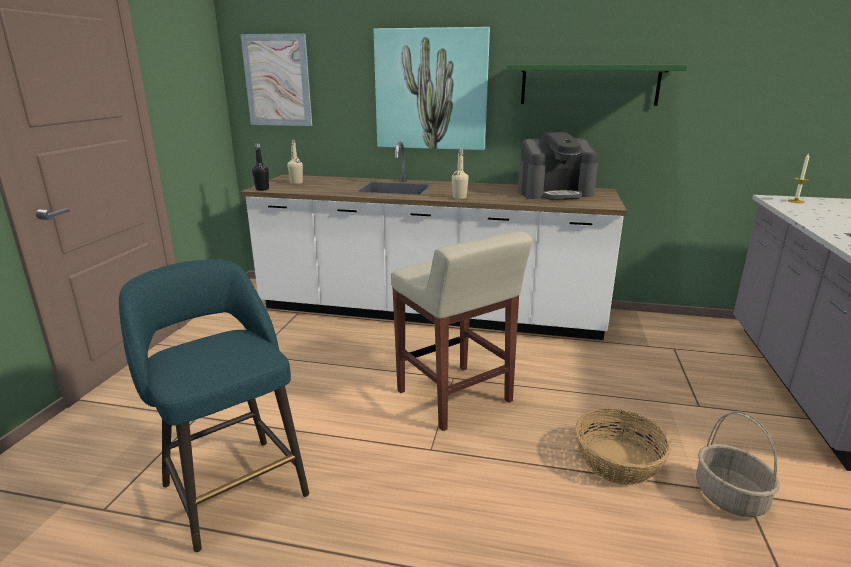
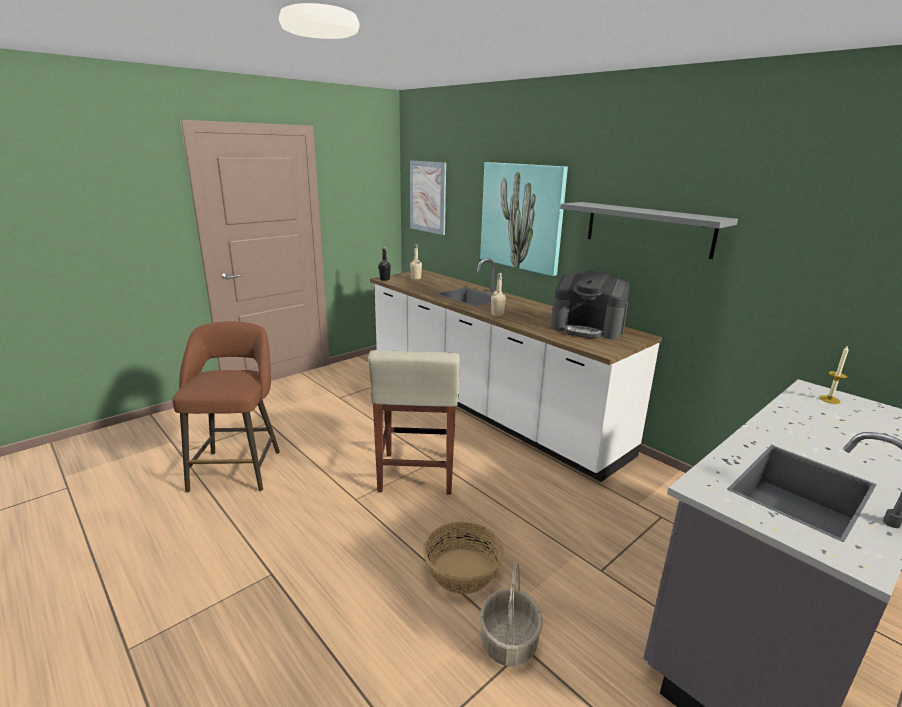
camera: 35 degrees right, 0 degrees up
turquoise stool [119,259,309,553] -> brown stool [172,321,280,493]
green shelf [507,65,688,106] -> grey shelf [560,202,738,259]

